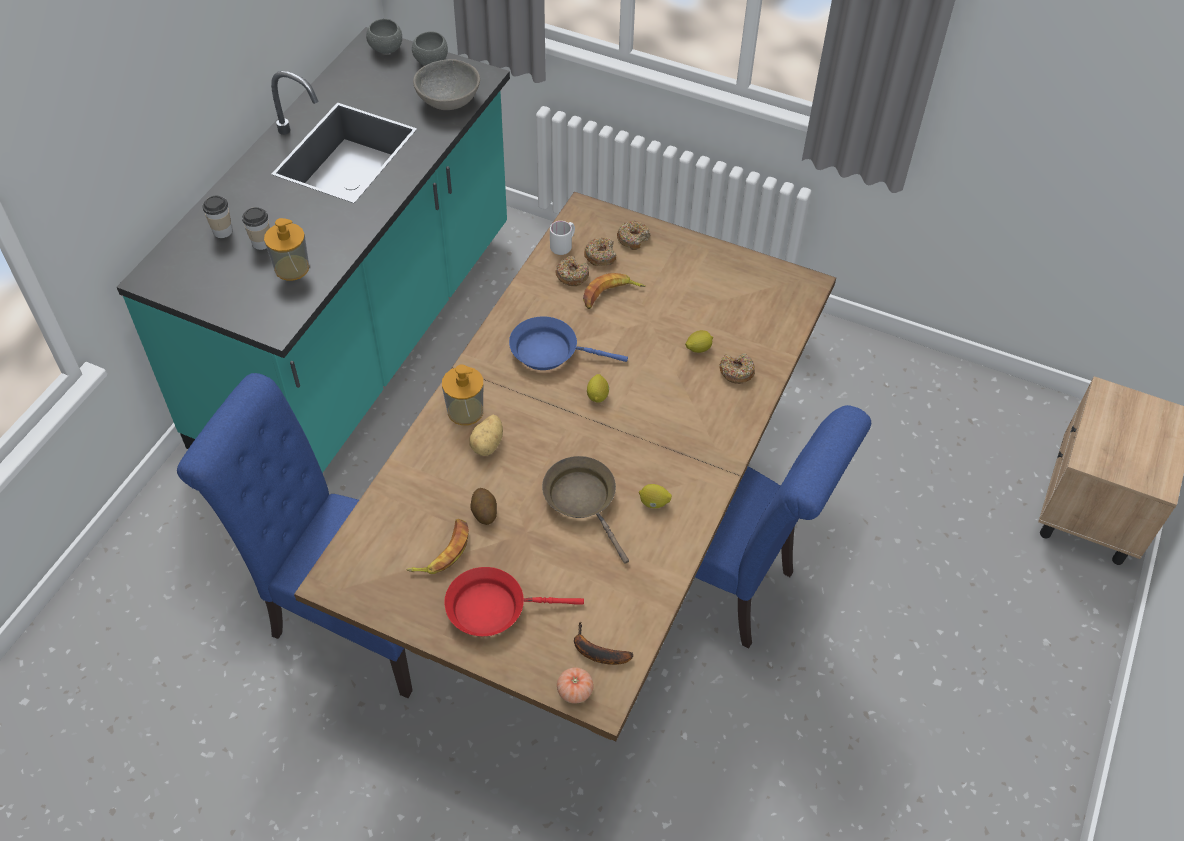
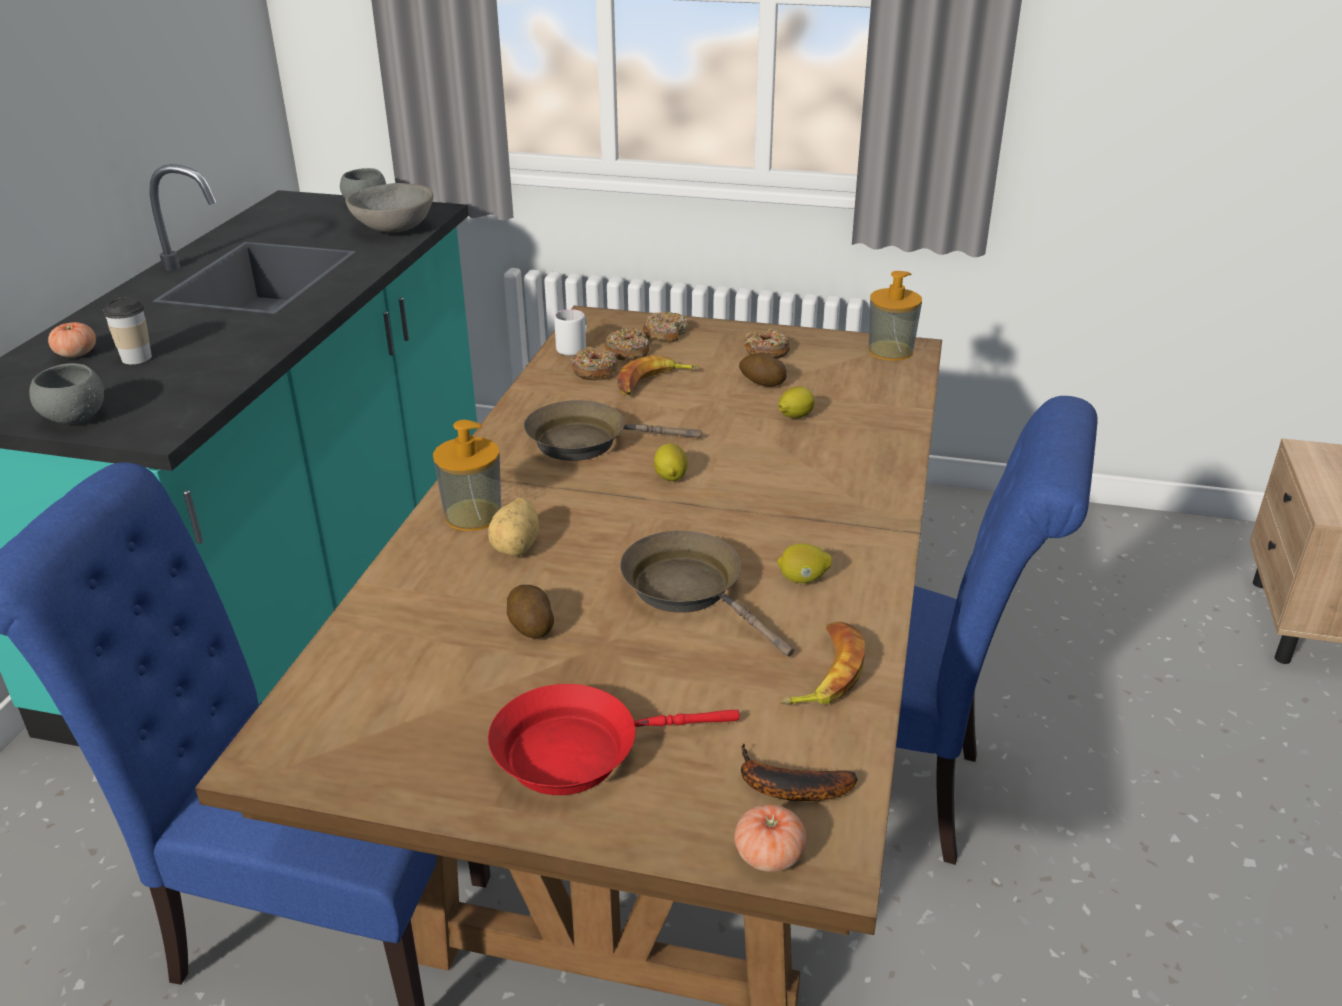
camera: 10 degrees left, 20 degrees down
cup [203,196,232,238] -> tomato [48,322,96,357]
soap dispenser [264,218,309,281] -> soap dispenser moved to [869,271,922,361]
grey bowl [366,19,402,54] -> grey bowl moved to [29,363,104,424]
banana [406,519,469,574] -> banana moved to [780,622,865,705]
blue frying pan [509,316,628,370] -> brown frying pan [524,400,701,461]
donut [719,353,755,384] -> donut moved to [744,328,790,359]
none -> potato [739,353,787,387]

